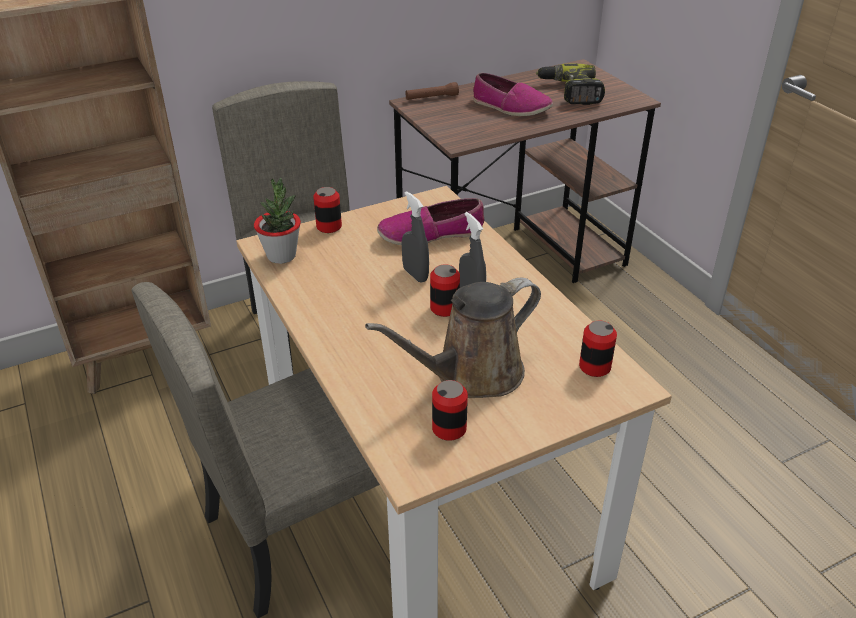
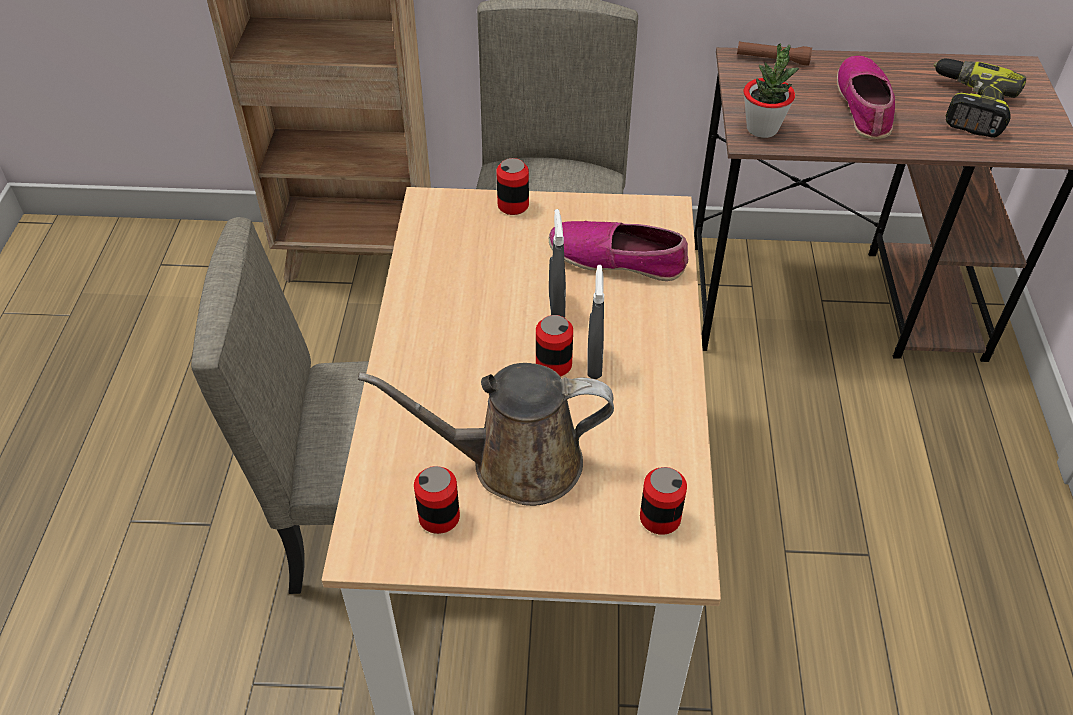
camera: 30 degrees right, 10 degrees up
potted plant [254,178,301,264] -> potted plant moved to [744,44,800,138]
shoe [473,73,553,116] -> shoe turned 150 degrees counterclockwise [837,55,895,139]

